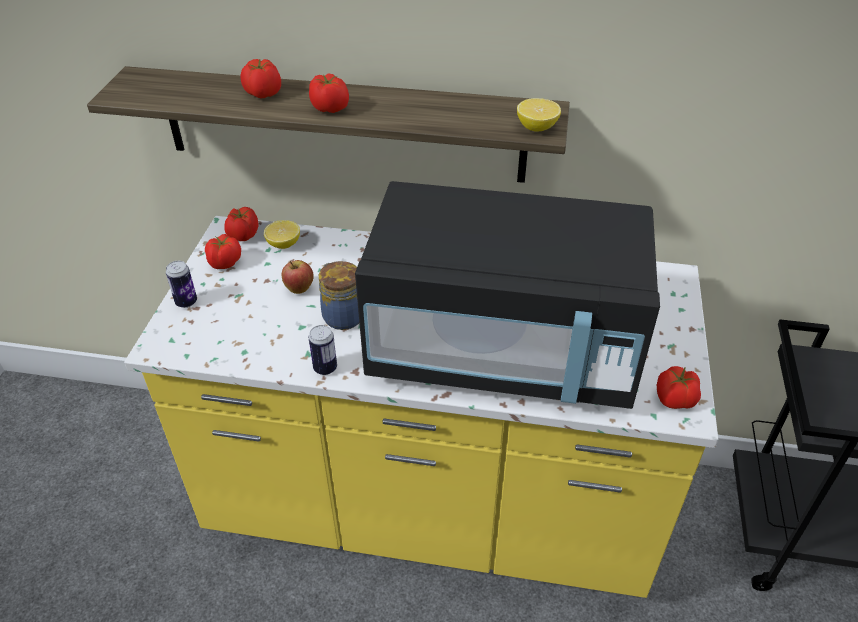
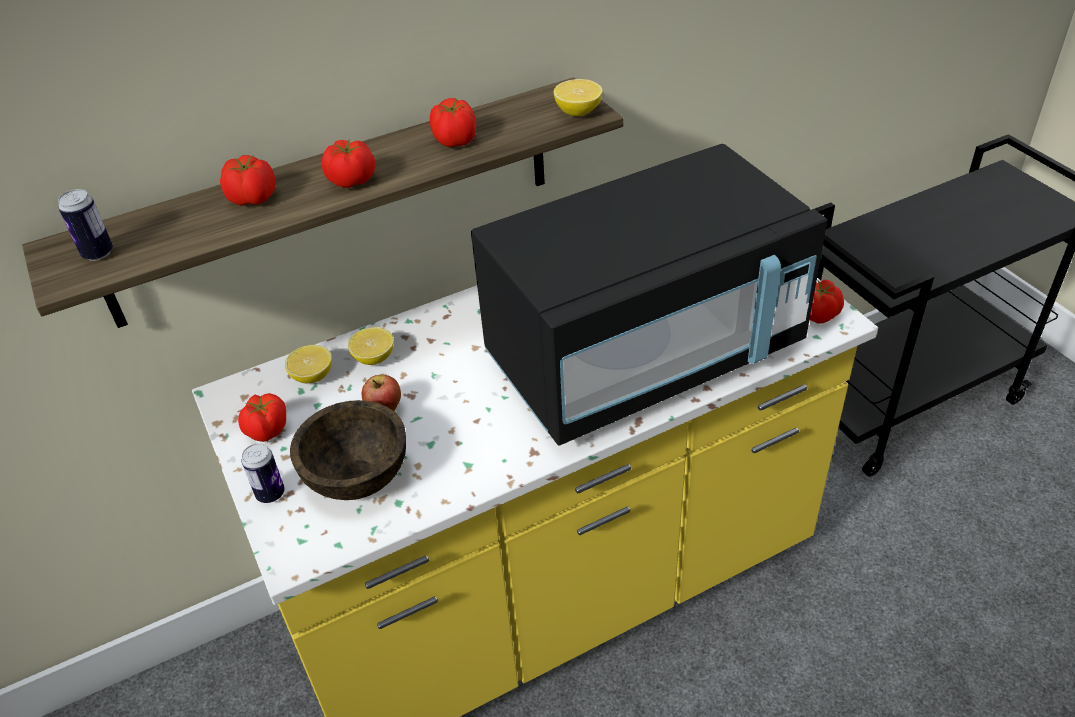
camera: 35 degrees left, 0 degrees up
tomato [225,207,258,241] -> tomato moved to [430,98,476,147]
can [308,325,337,375] -> can moved to [58,189,113,261]
jar [319,261,359,330] -> none
none -> brown bowl [290,400,406,500]
none -> lemon [348,327,394,365]

